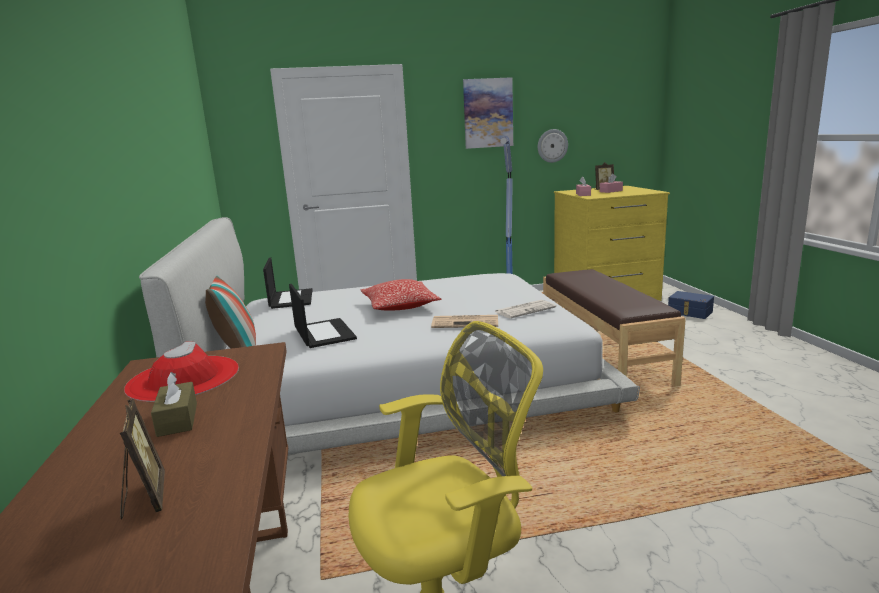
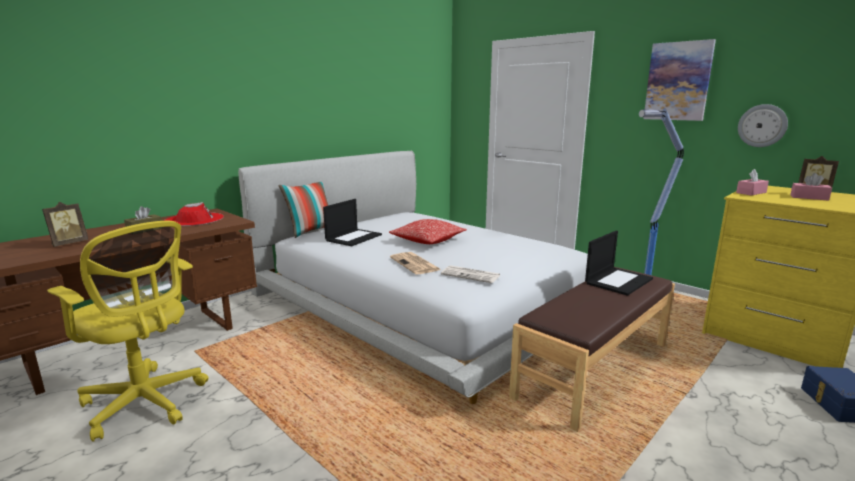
camera: 55 degrees right, 0 degrees up
laptop [263,257,312,309] -> laptop moved to [585,231,653,296]

